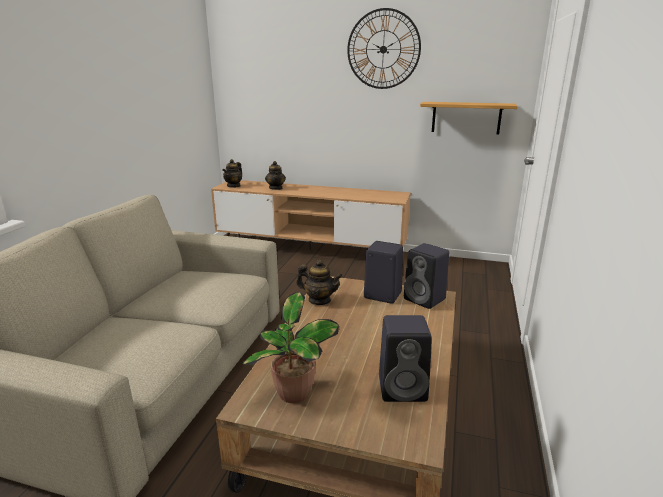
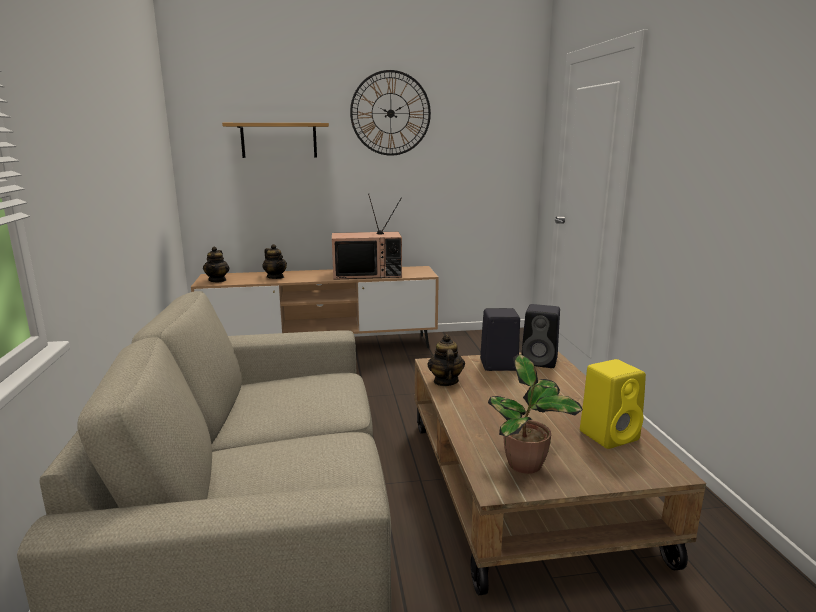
camera: 25 degrees left, 5 degrees down
teapot [296,259,343,305] -> teapot turned 90 degrees counterclockwise [428,334,465,386]
black speaker [379,315,432,402] -> yellow speaker [580,359,646,449]
shelf [420,102,518,134] -> shelf moved to [222,123,329,158]
none -> television [332,193,402,280]

